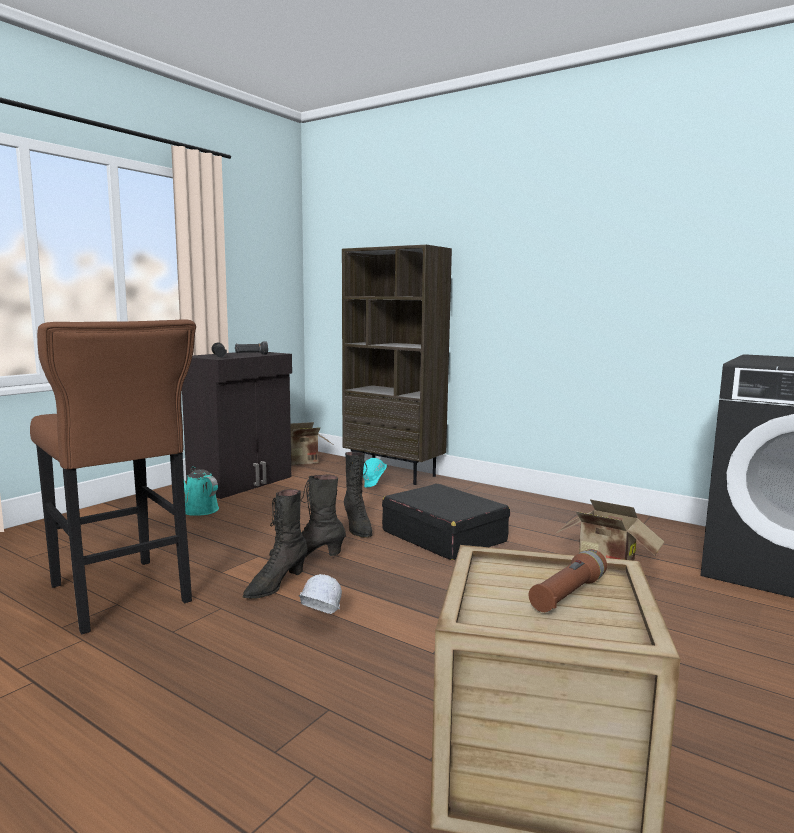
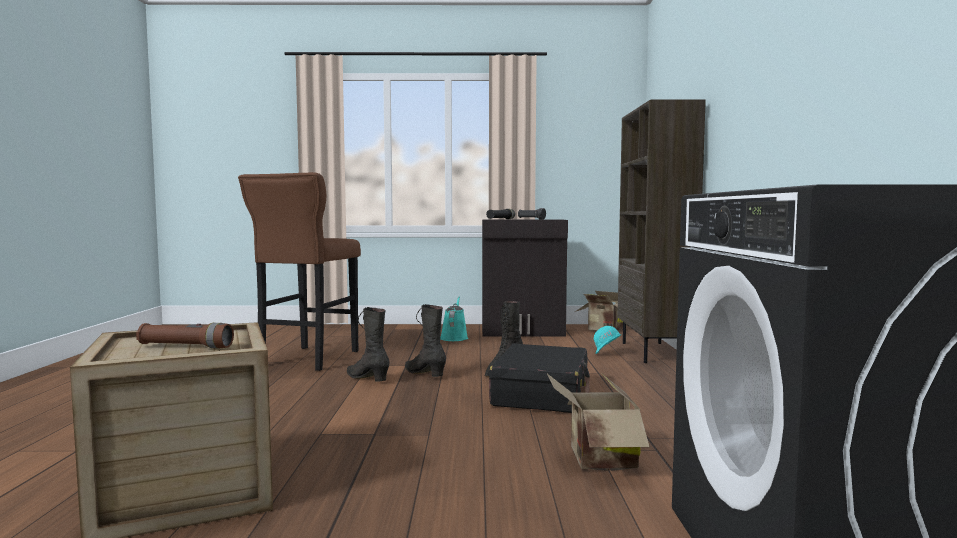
camera: 55 degrees right, 5 degrees down
black boot [242,489,307,599] -> black boot turned 45 degrees clockwise [347,307,390,382]
white hard hat [299,574,342,614] -> none

